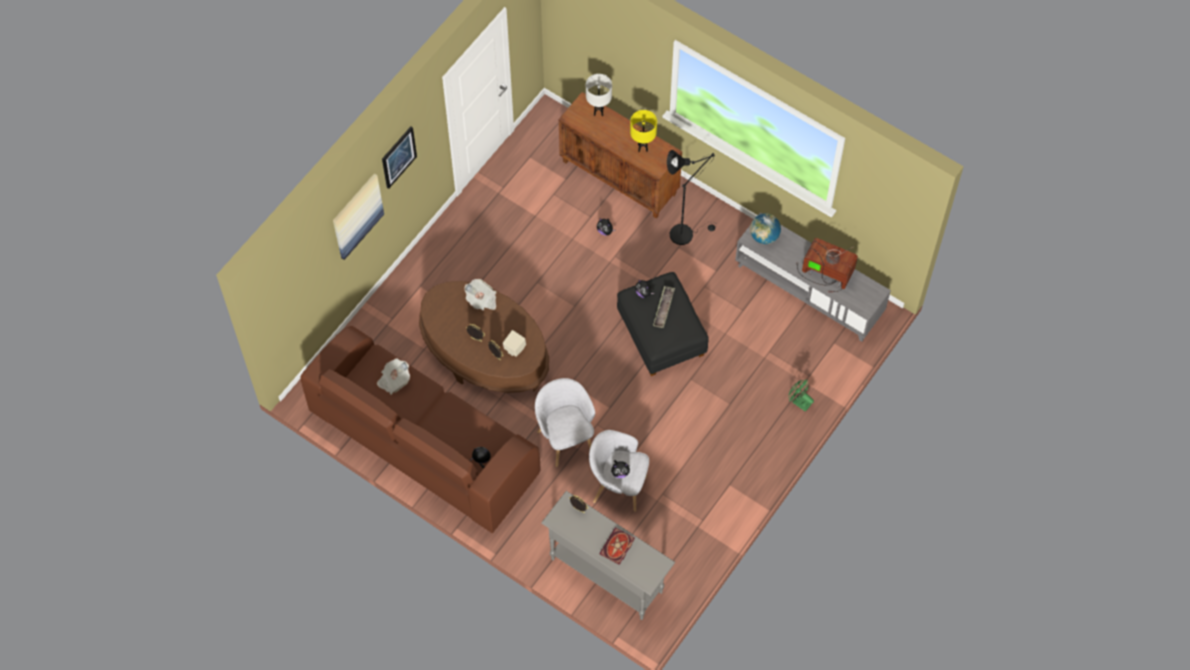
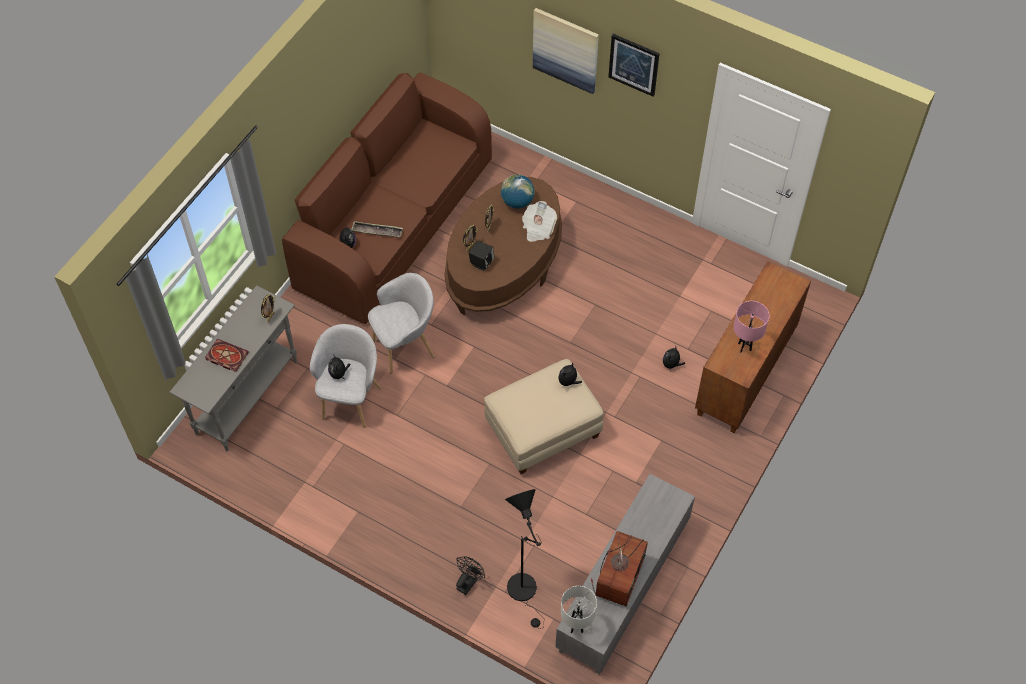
camera: 85 degrees right, 5 degrees down
newspaper [377,358,410,395] -> none
beige speaker [503,330,526,357] -> black speaker [469,241,495,271]
white table lamp [586,74,612,116] -> white table lamp moved to [561,586,597,633]
black ottoman [617,272,708,376] -> beige ottoman [484,359,604,474]
yellow table lamp [630,110,657,152] -> pink table lamp [734,301,769,352]
tray [653,286,675,328] -> tray moved to [351,221,403,237]
black floor lamp [667,150,717,245] -> black floor lamp moved to [505,489,544,629]
globe [750,214,781,244] -> globe moved to [501,175,535,209]
green fan [789,380,814,412] -> black fan [456,556,485,595]

